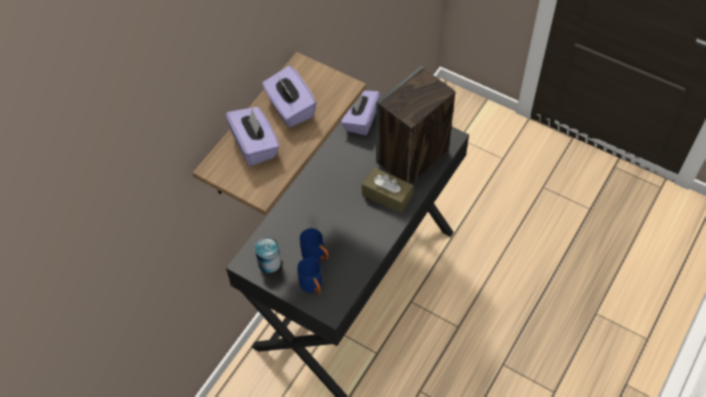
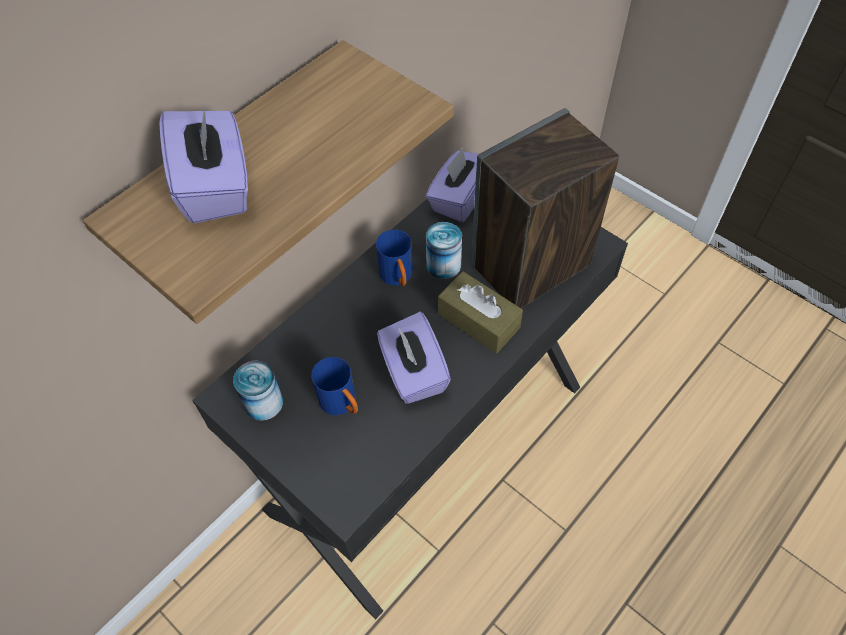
camera: 10 degrees right, 0 degrees up
purple tissue box [262,66,317,127] -> purple tissue box moved to [377,312,451,404]
blue mug [297,258,322,294] -> blue mug moved to [376,230,413,286]
none -> can [426,222,462,279]

